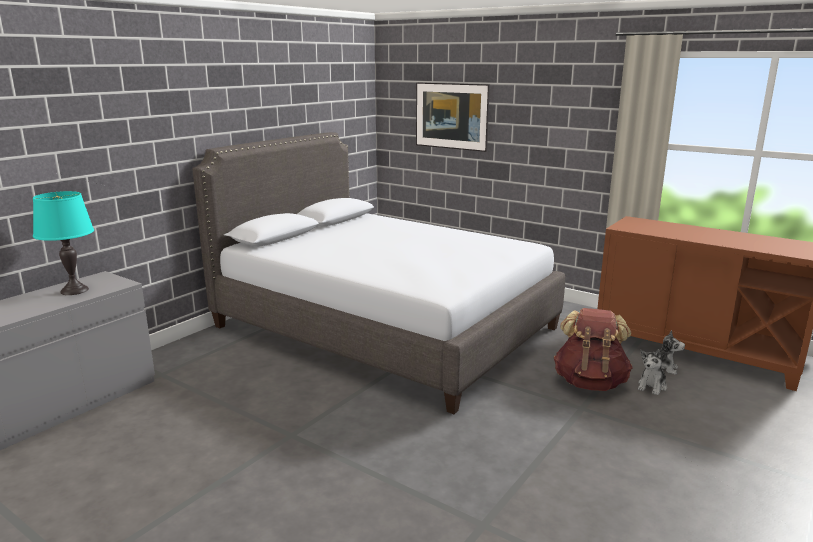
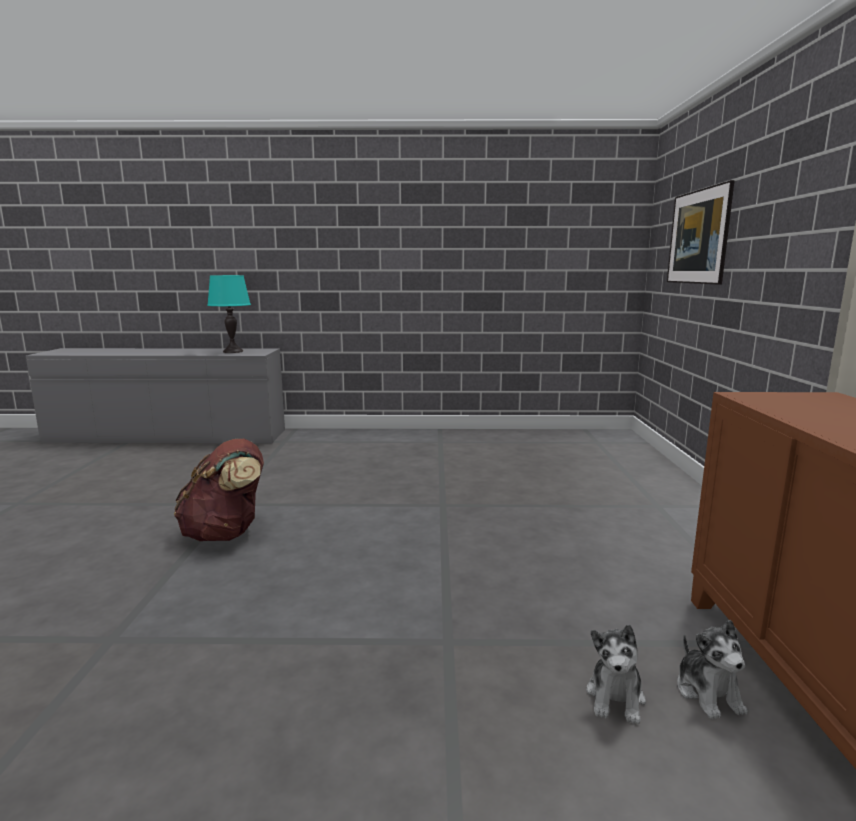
camera: 55 degrees right, 5 degrees down
grey bed [192,132,565,414] -> none
brown backpack [554,308,633,391] -> brown backpack moved to [174,439,264,541]
plush toy [638,349,667,395] -> plush toy turned 75 degrees counterclockwise [586,625,646,725]

